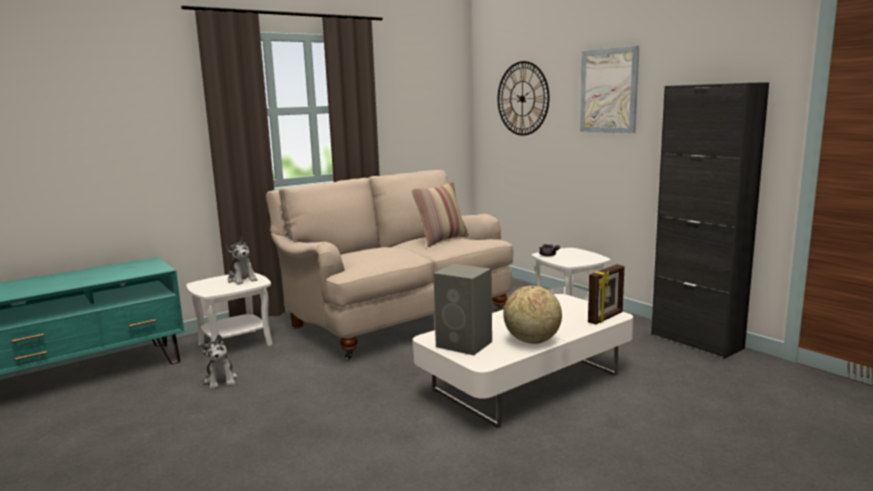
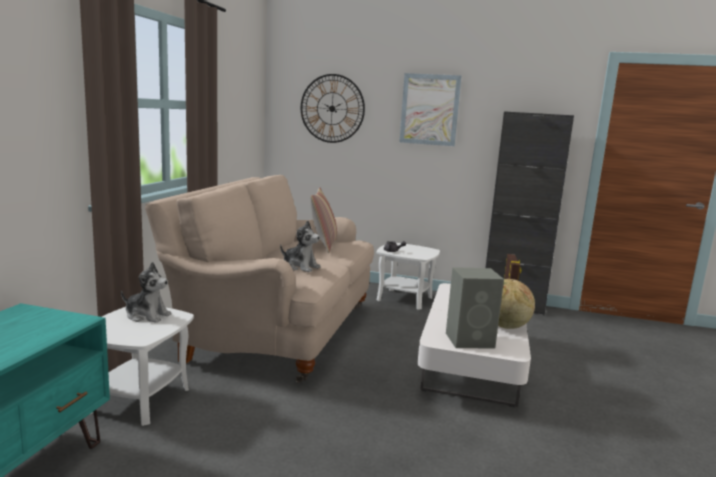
camera: 40 degrees left, 0 degrees up
plush toy [199,335,237,390] -> plush toy moved to [280,220,320,272]

